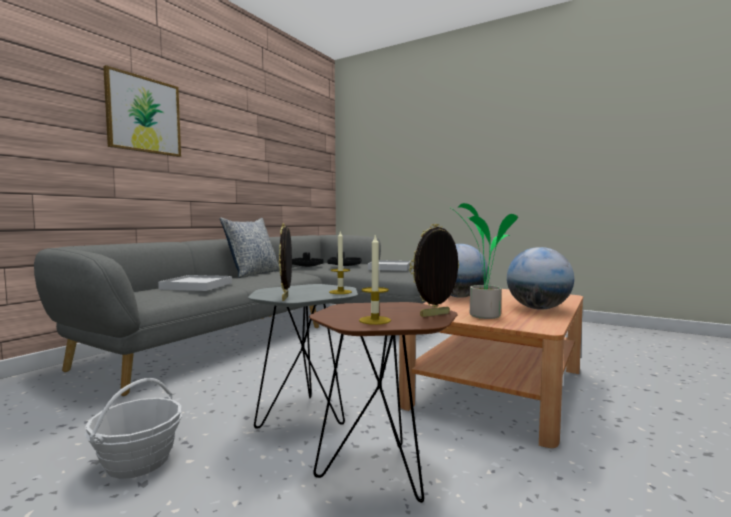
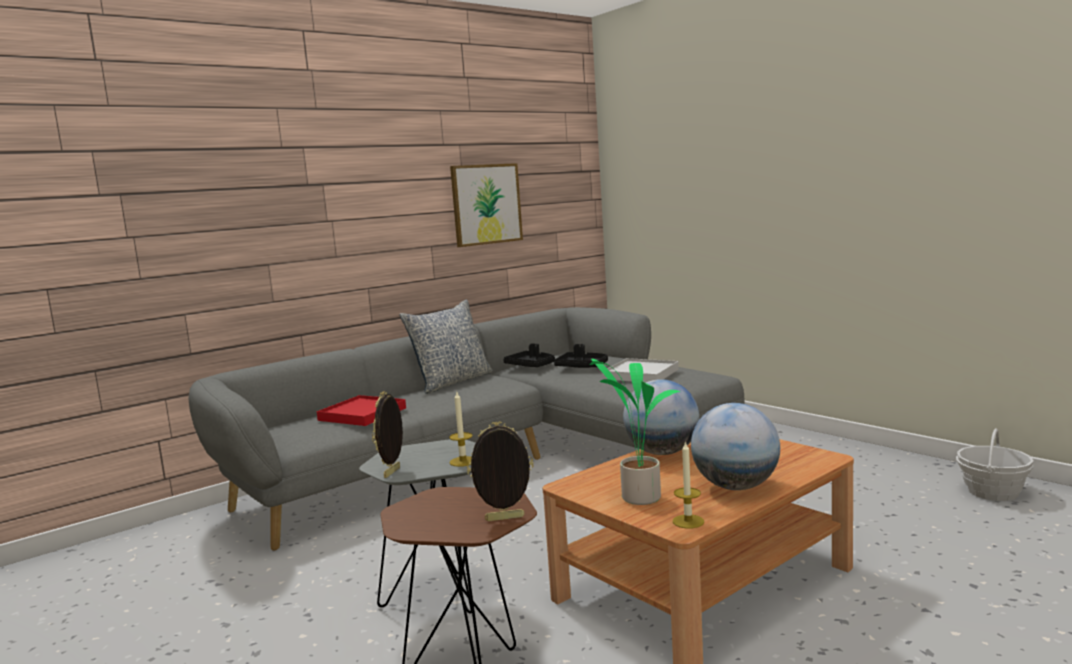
camera: 20 degrees right, 5 degrees up
basket [85,378,182,479] -> basket moved to [956,428,1034,501]
picture [103,65,181,157] -> picture moved to [450,163,523,247]
white tray [158,275,232,291] -> red tray [317,395,406,426]
candle [359,236,391,325] -> candle moved to [673,441,704,528]

